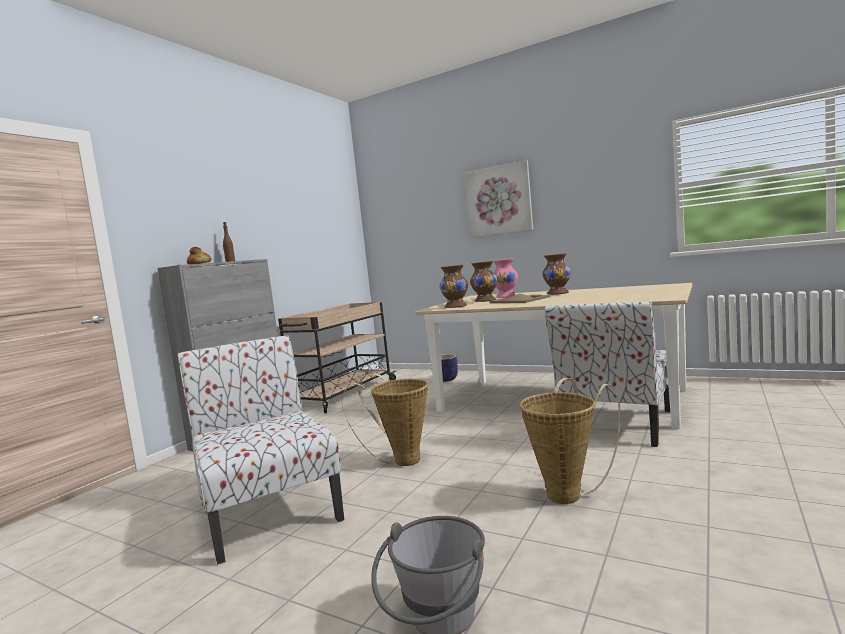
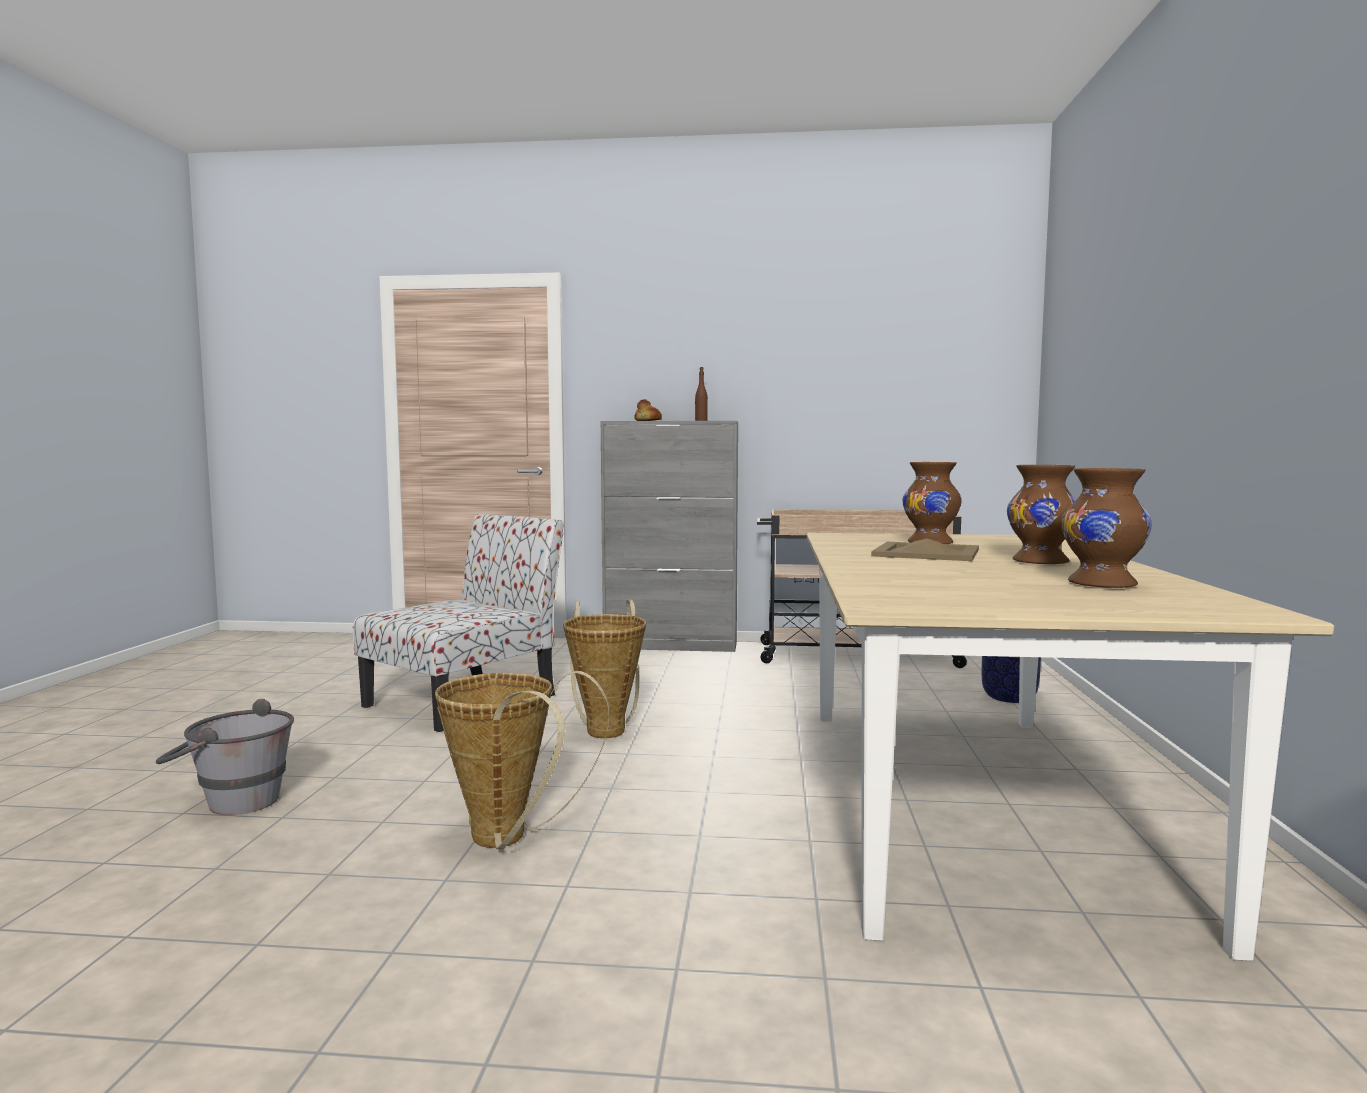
camera: 65 degrees right, 0 degrees up
brown vase [439,265,468,308] -> brown vase moved to [1062,468,1152,588]
picture [464,160,533,238] -> none
pink vase [493,258,518,298] -> none
chair [545,302,670,447] -> none

